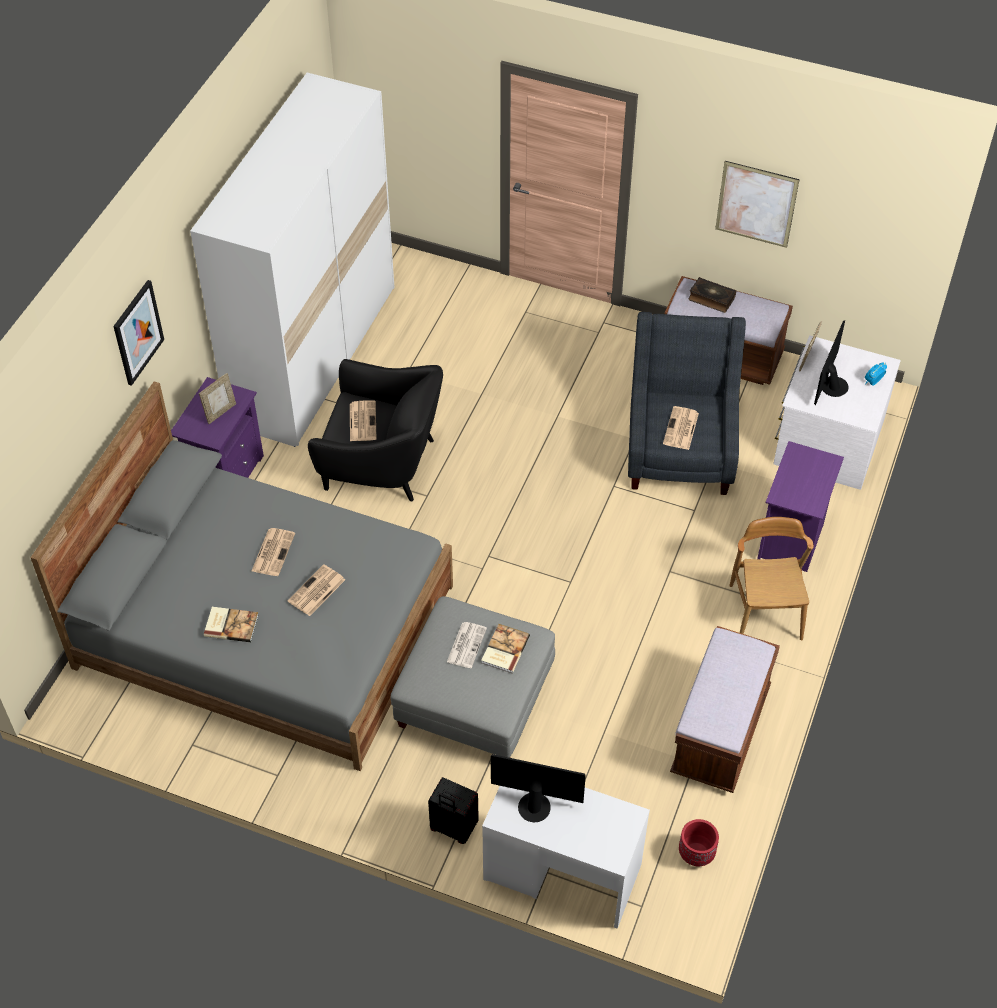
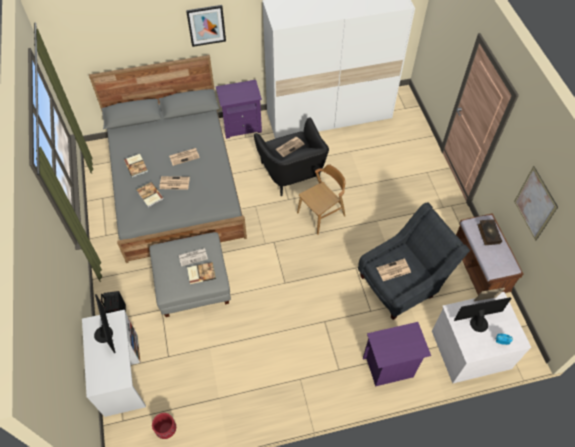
camera: 55 degrees right, 5 degrees up
picture frame [199,373,236,424] -> none
brown bench [670,626,780,793] -> none
brown chair [729,517,814,640] -> brown chair moved to [297,164,345,235]
none -> book [136,182,164,208]

